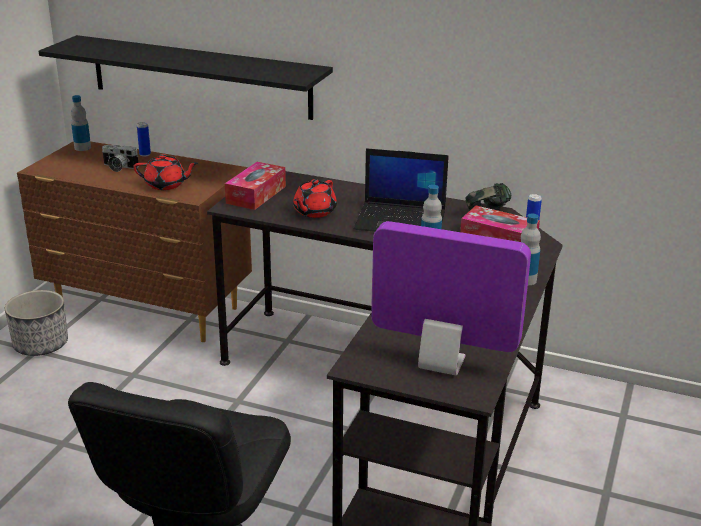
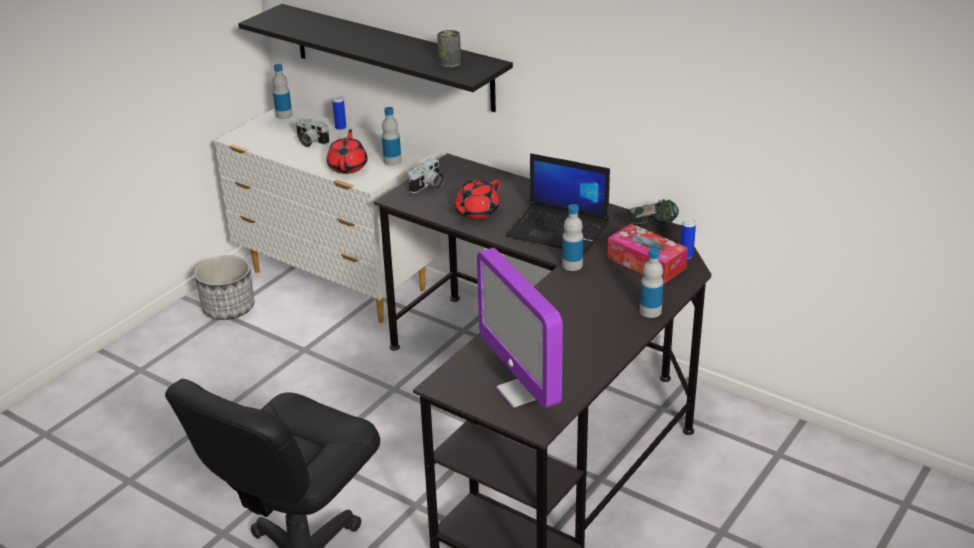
camera: 15 degrees right, 5 degrees up
brown dresser [17,141,252,342] -> white dresser [214,107,441,323]
red teapot [134,154,198,190] -> red teapot turned 105 degrees counterclockwise [327,129,368,174]
tissue box [225,162,286,210] -> camera [408,158,444,193]
monitor [371,221,531,375] -> monitor turned 150 degrees counterclockwise [477,248,563,408]
none -> bottle [382,107,401,166]
none -> can [437,30,461,67]

